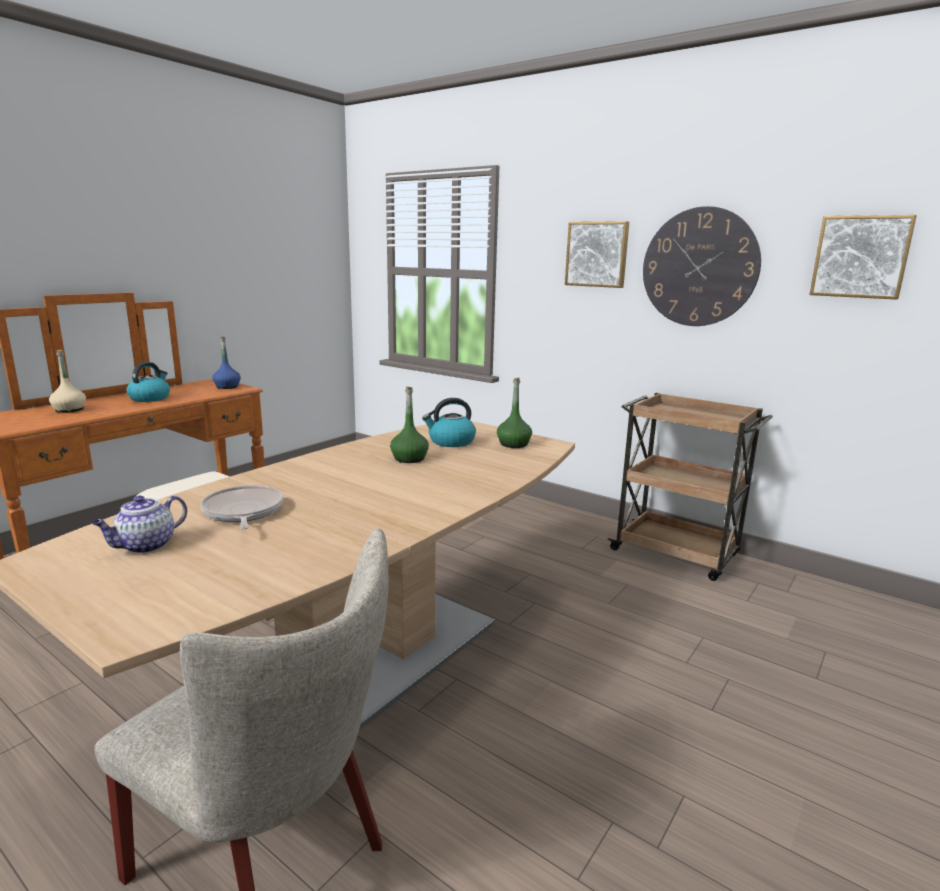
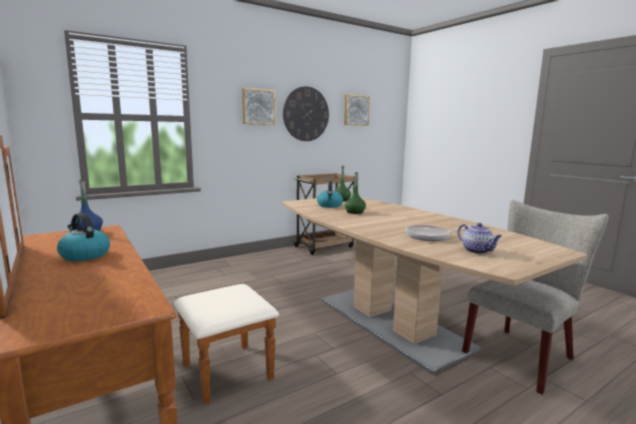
camera: 70 degrees left, 5 degrees down
beige bottle [49,350,86,413] -> none

